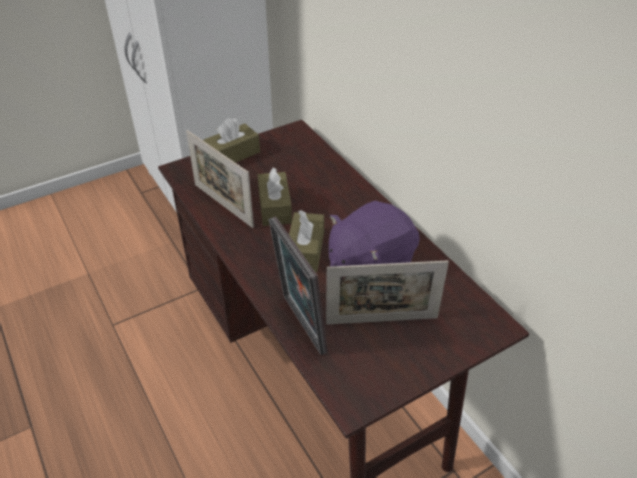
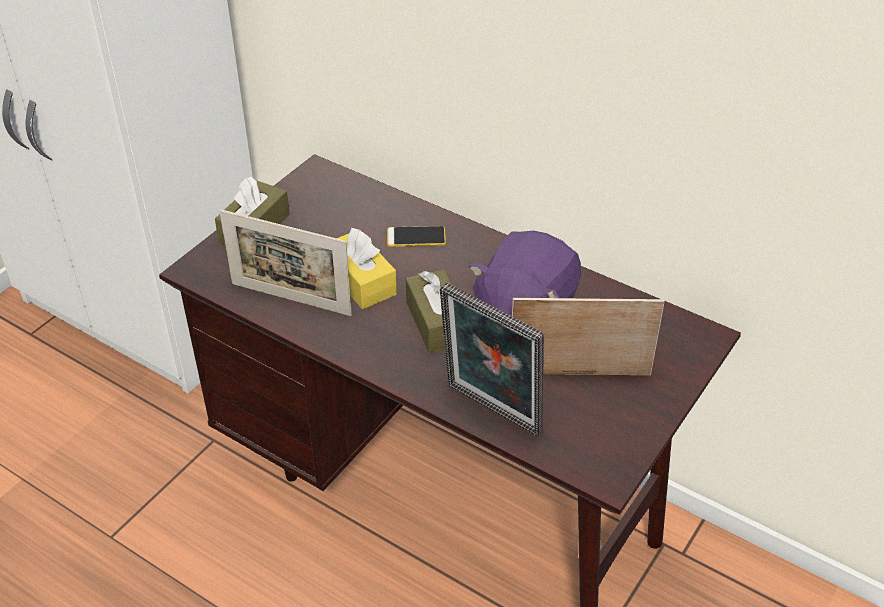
camera: 25 degrees left, 0 degrees up
brown tissue box [257,168,292,226] -> yellow tissue box [337,228,397,309]
picture frame [326,260,449,324] -> picture frame turned 150 degrees counterclockwise [512,298,665,375]
none -> phone [387,226,446,247]

